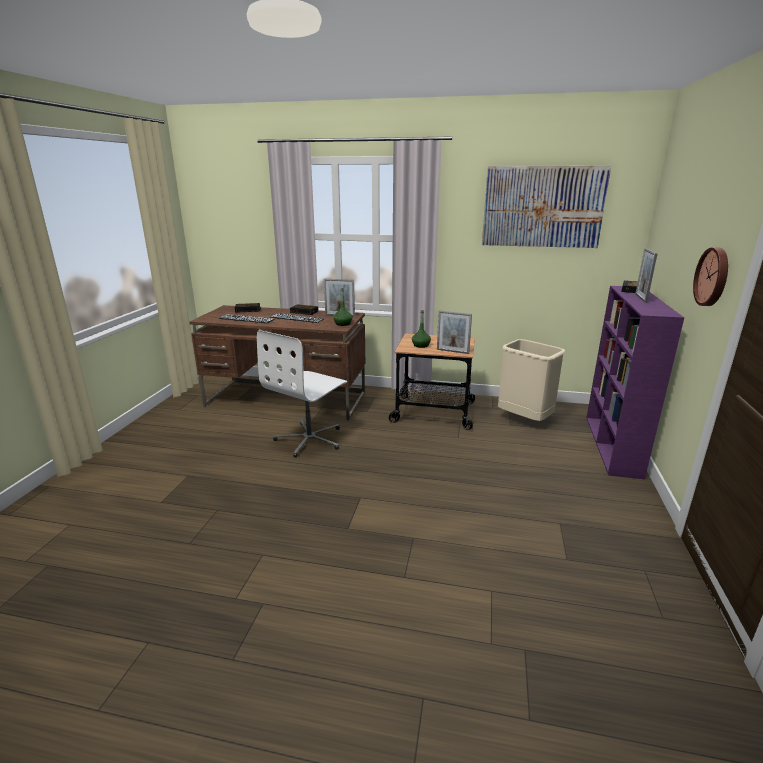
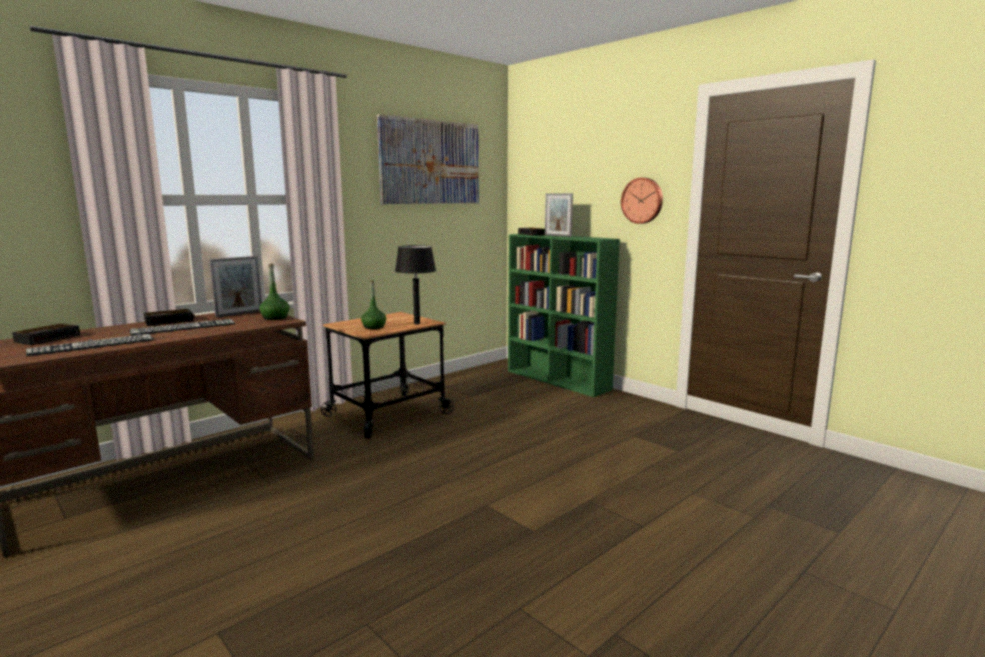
camera: 55 degrees left, 10 degrees down
white office chair [257,330,347,457] -> none
picture frame [437,311,472,354] -> black table lamp [395,245,436,324]
beige trash can [498,339,565,421] -> none
purple bookcase [586,286,684,479] -> green bookcase [508,234,620,397]

